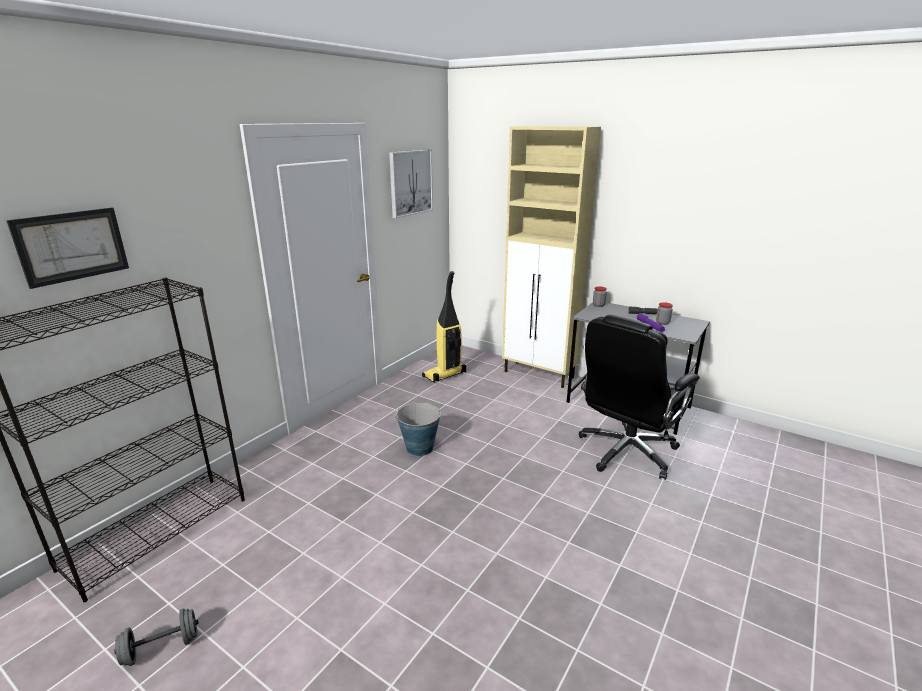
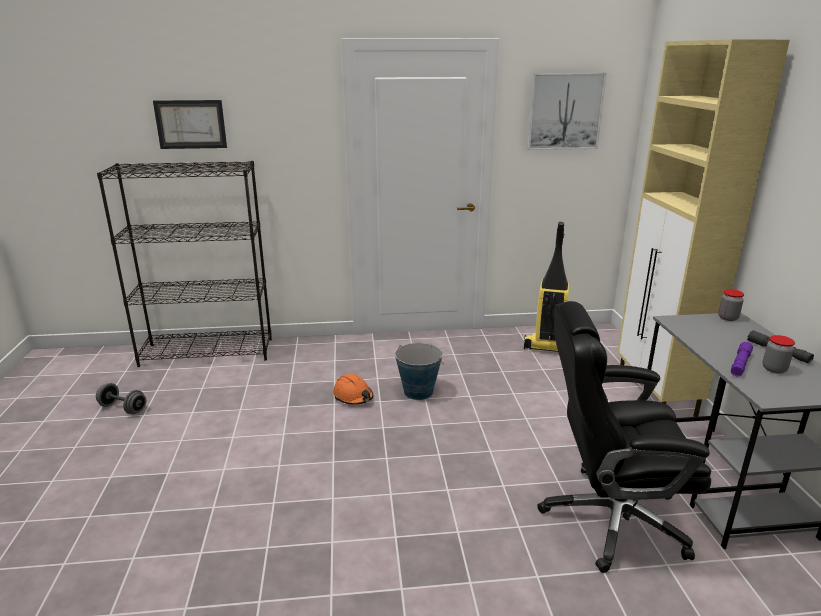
camera: 50 degrees right, 0 degrees up
none -> orange hard hat [333,374,374,405]

